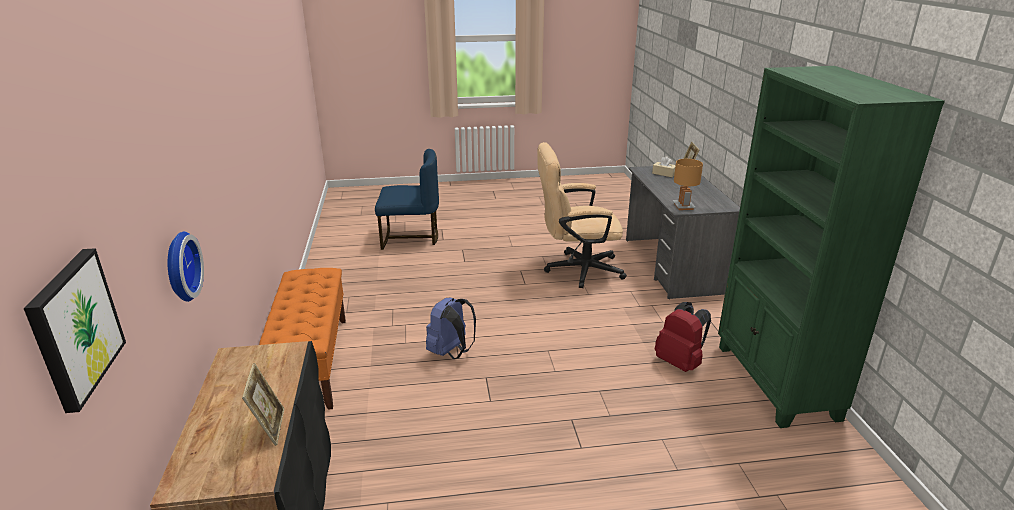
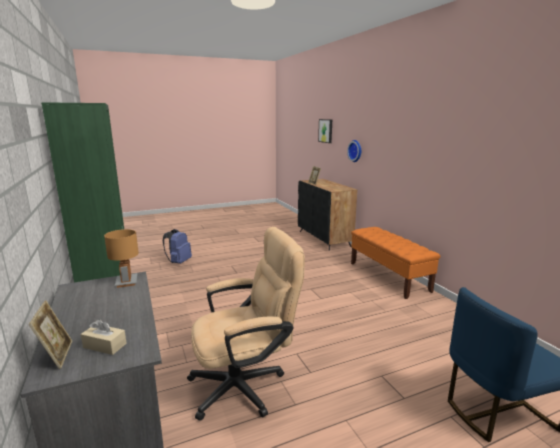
camera: 165 degrees right, 10 degrees down
blue backpack [426,298,476,359] -> blue backpack moved to [163,229,192,264]
red backpack [655,302,711,372] -> none

